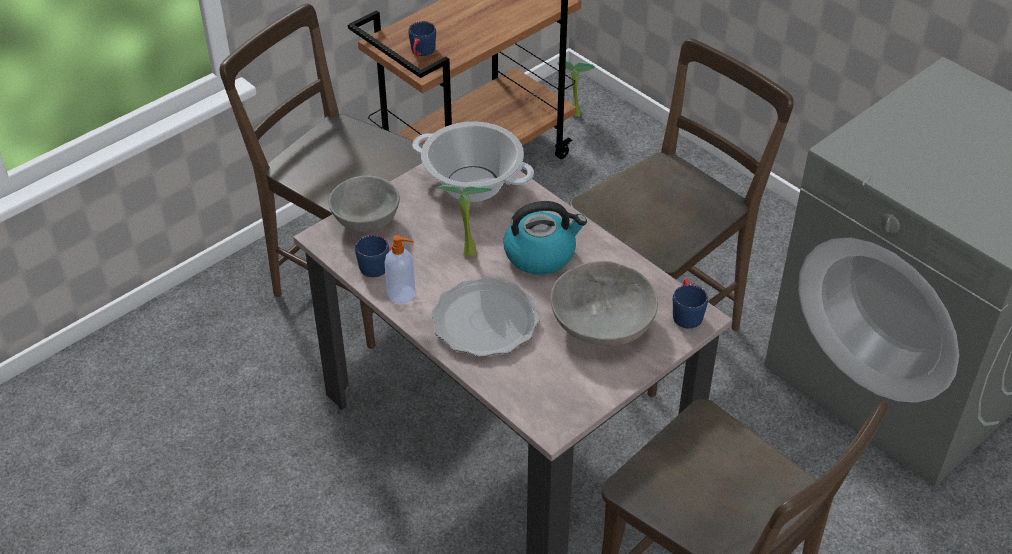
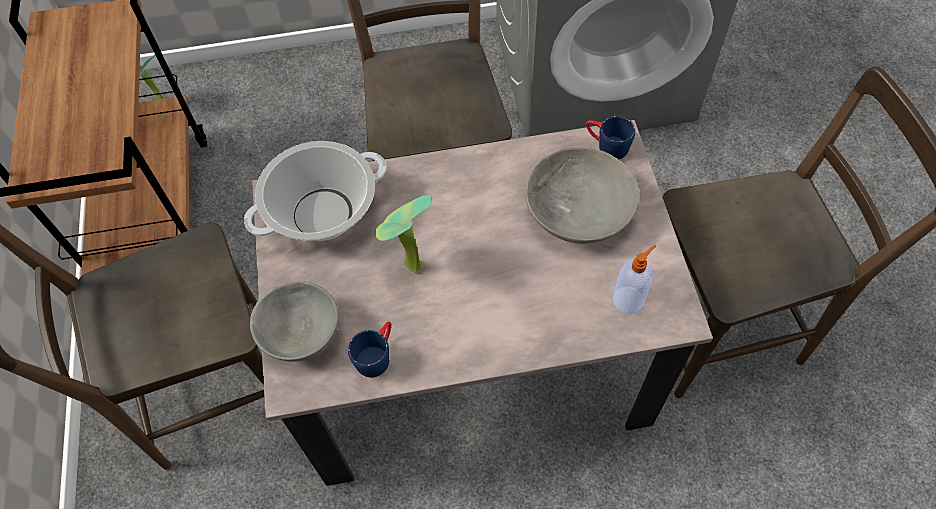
camera: 55 degrees left, 15 degrees up
soap dispenser [385,235,416,304] -> soap dispenser moved to [613,245,656,314]
blue mug [408,21,436,57] -> none
plate [431,277,540,357] -> none
kettle [503,201,587,275] -> none

